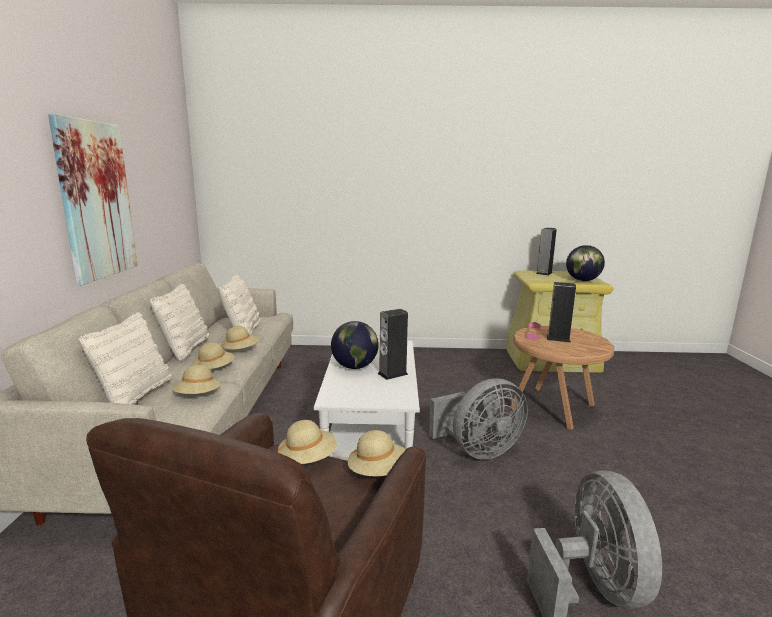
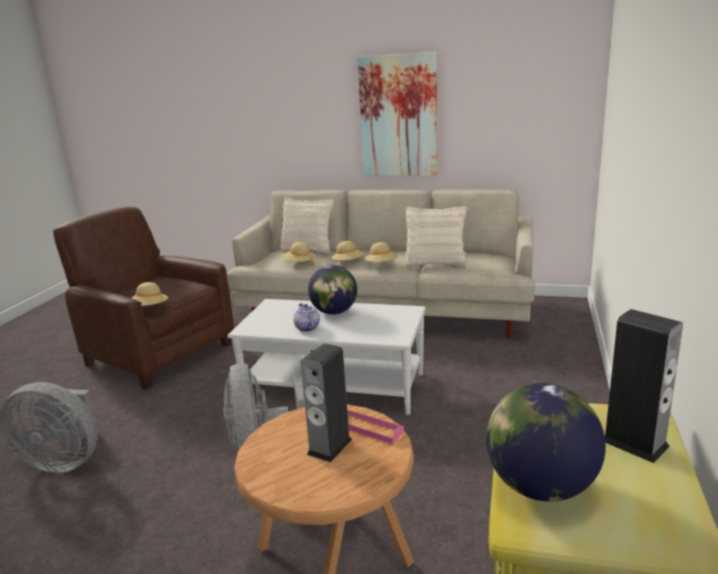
camera: 105 degrees right, 5 degrees up
beige pillow [149,284,209,361] -> none
beige hat [277,420,337,464] -> none
speaker [378,309,408,380] -> teapot [293,303,320,332]

